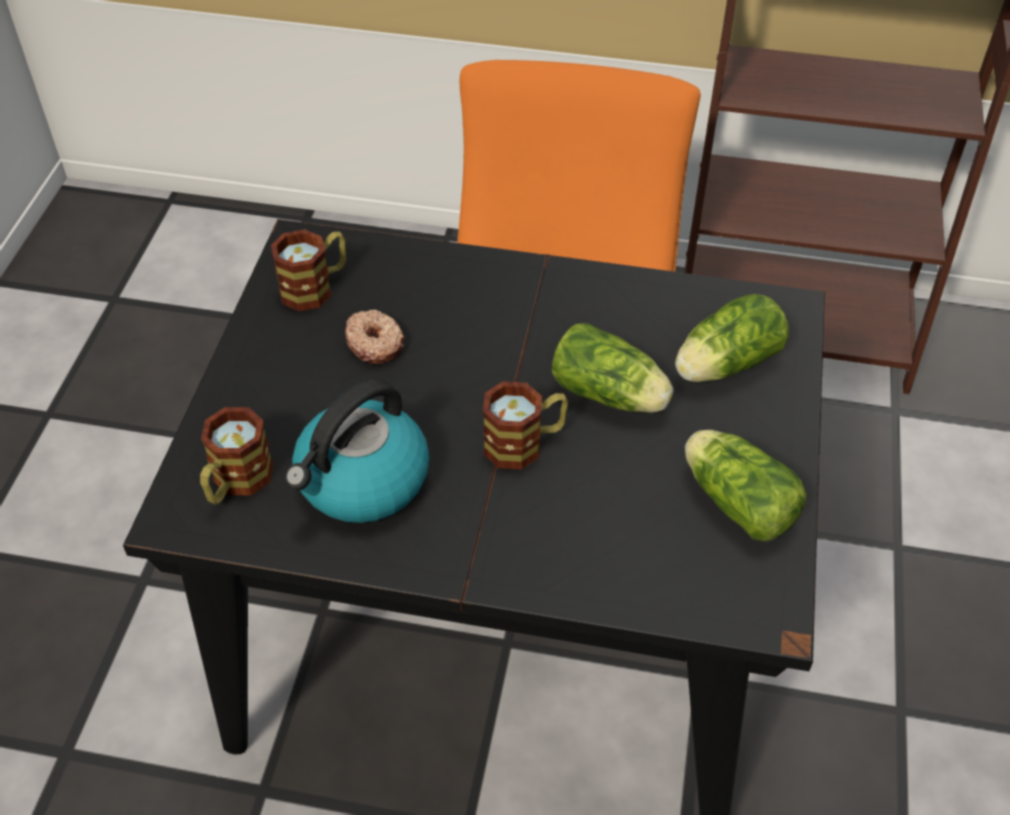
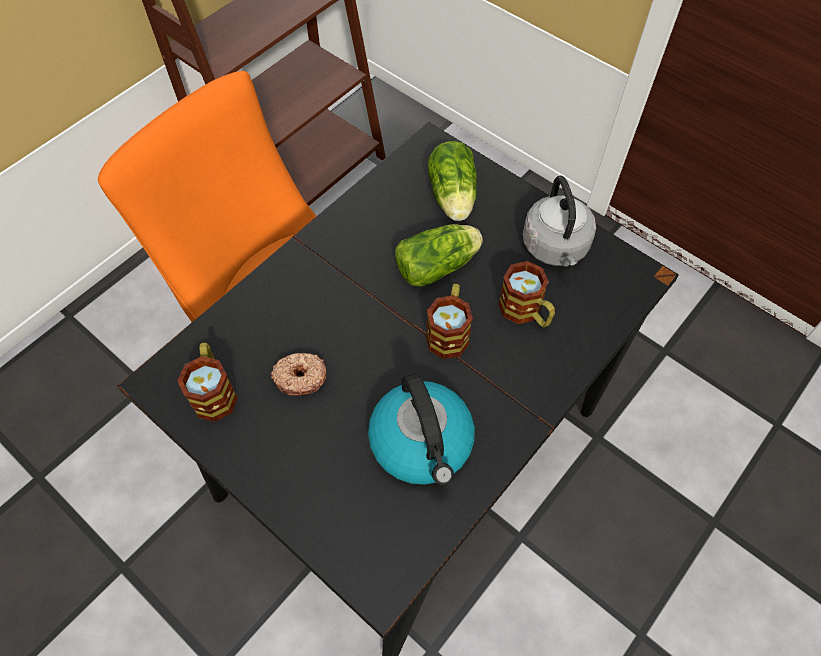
camera: 60 degrees left, 10 degrees up
mug [200,407,274,504] -> mug moved to [498,261,555,327]
lettuce [685,430,807,542] -> grey kettle [523,176,596,267]

